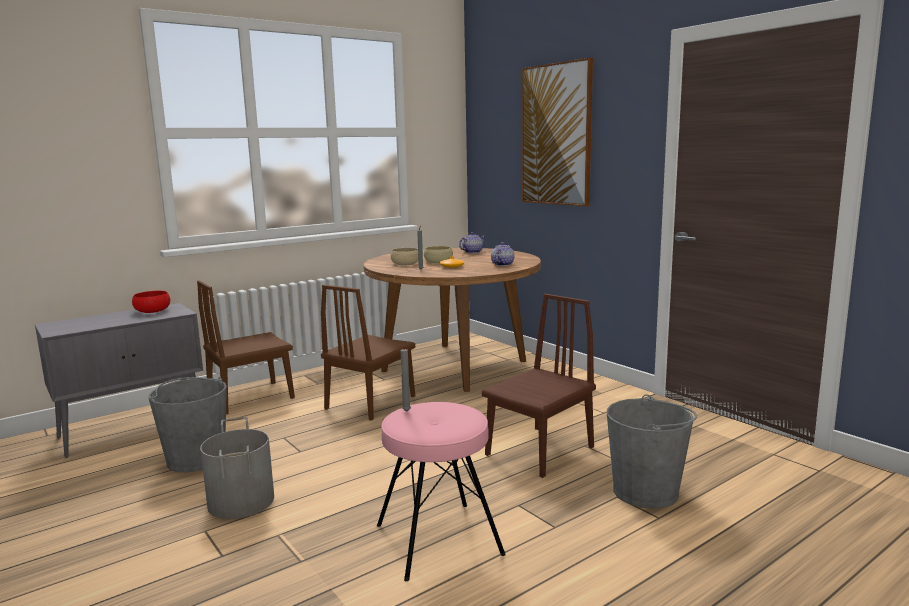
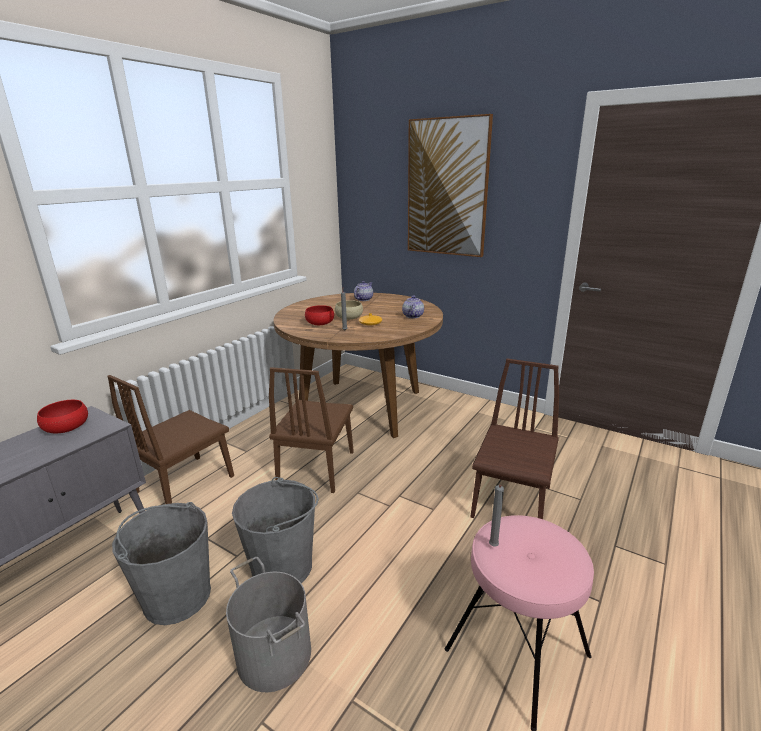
camera: 20 degrees left, 10 degrees up
beige bowl [391,248,418,265] -> red bowl [305,305,334,325]
grey bucket [607,394,697,509] -> grey bucket moved to [232,477,319,583]

